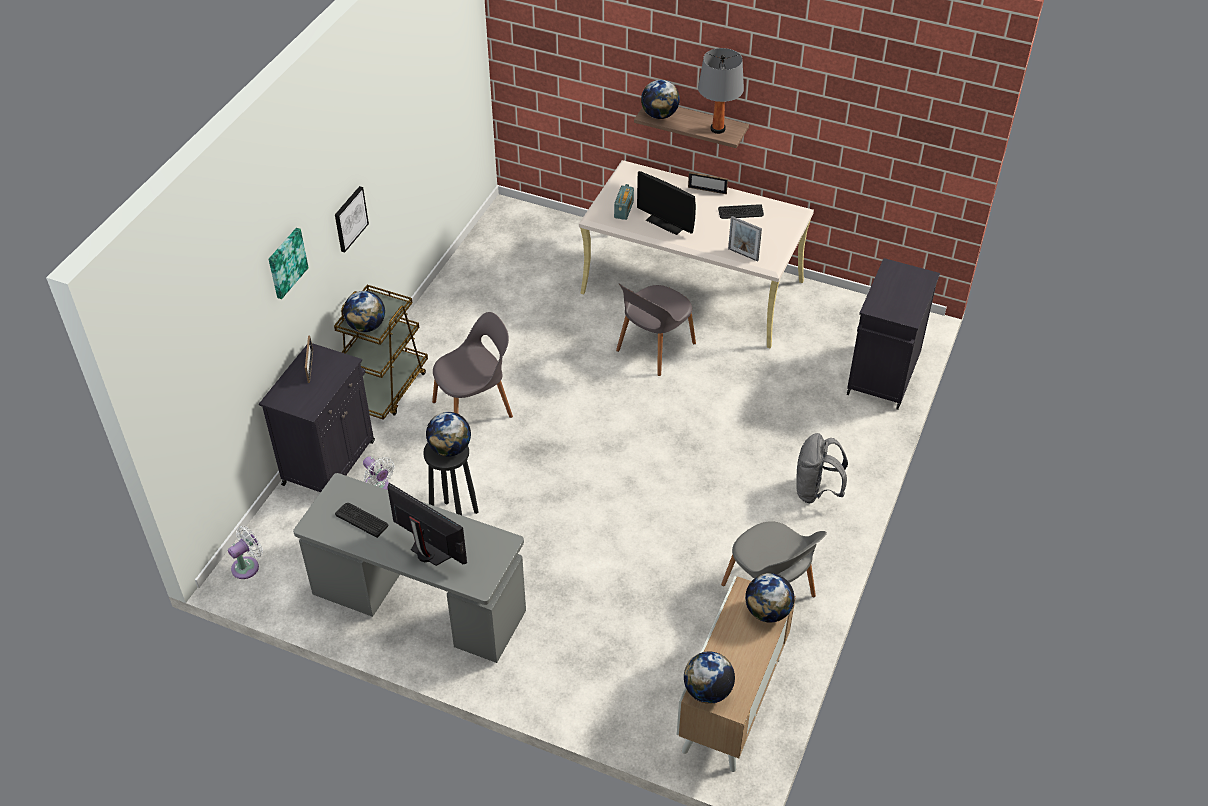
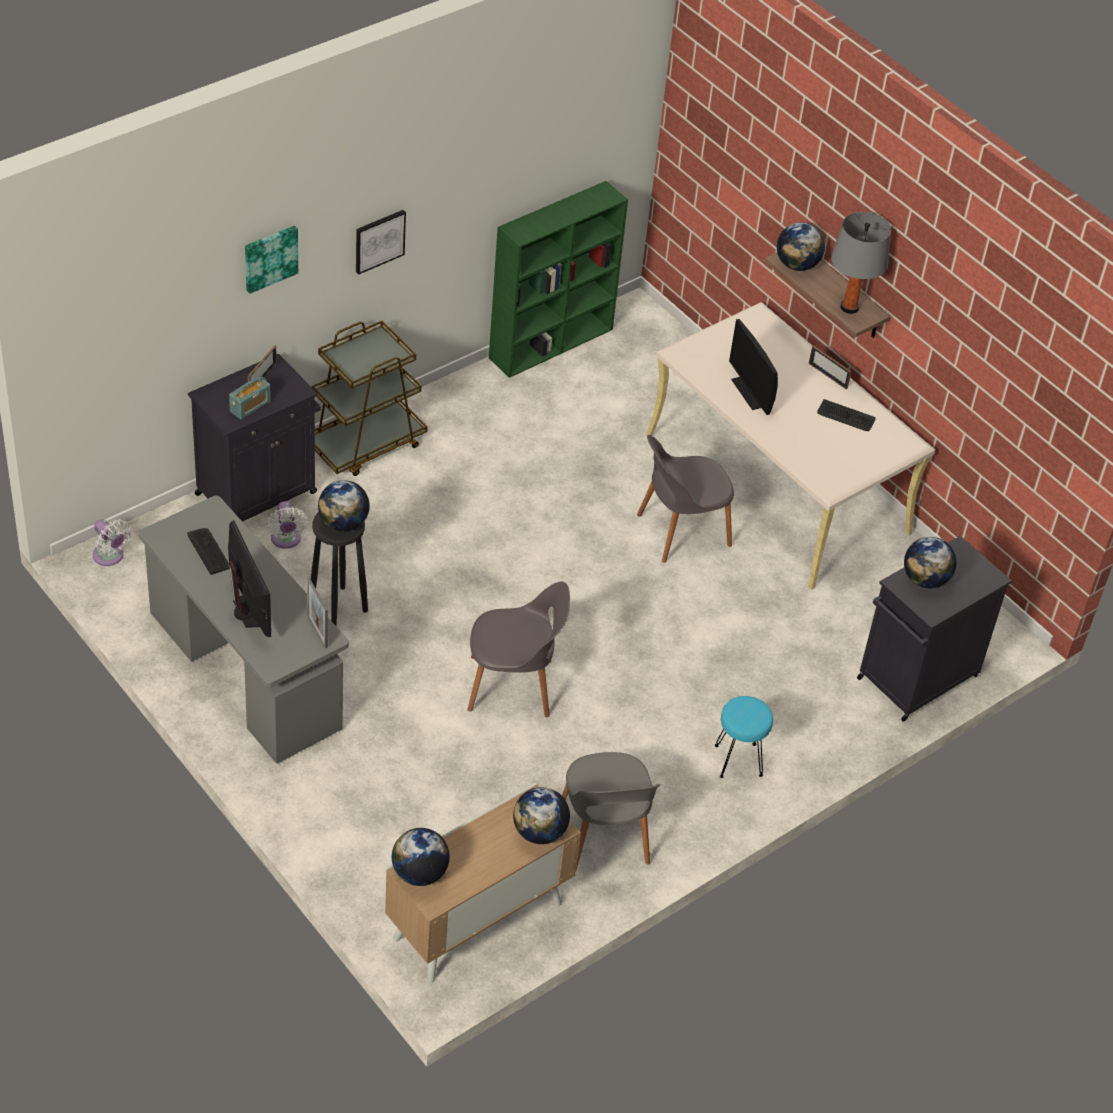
camera: 25 degrees right, 0 degrees up
white fan [228,526,263,579] -> white fan turned 60 degrees clockwise [93,519,132,566]
globe [343,291,385,332] -> globe moved to [904,537,956,588]
grey chair [432,312,513,418] -> grey chair moved to [467,581,570,717]
radio [614,184,634,220] -> radio moved to [229,376,271,419]
picture frame [728,216,762,262] -> picture frame moved to [307,578,328,648]
grey backpack [796,433,848,503] -> turquoise stool [715,696,773,778]
none -> green bookcase [489,181,628,378]

